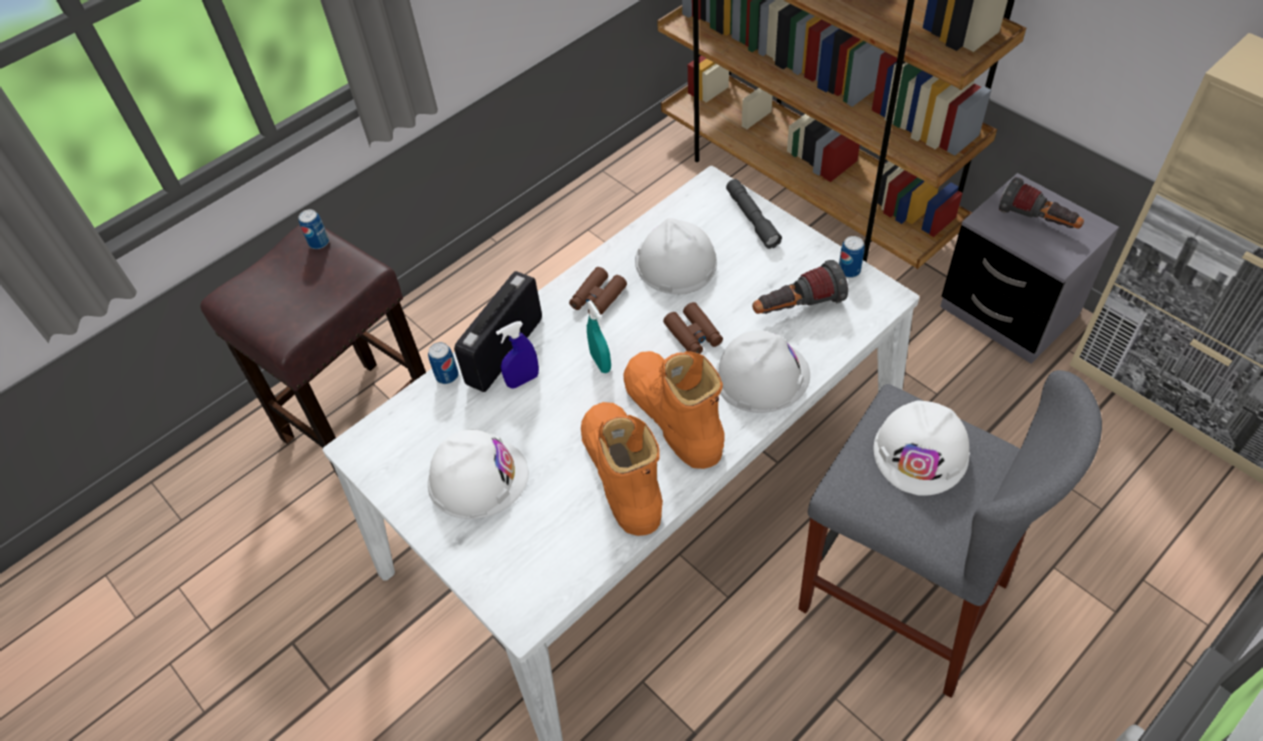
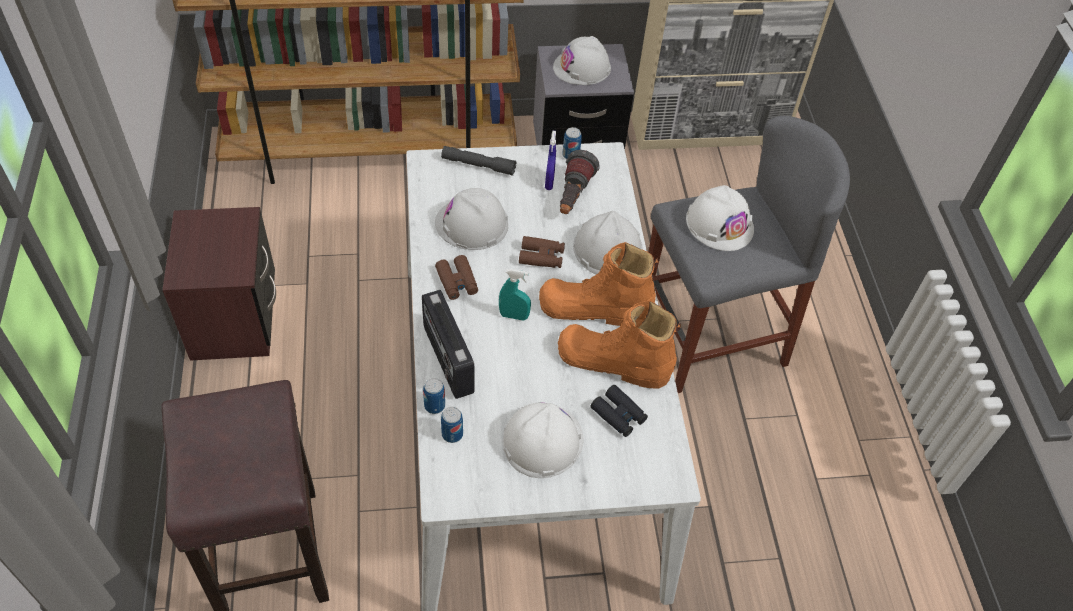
camera: 60 degrees left, 0 degrees up
can [299,209,329,249] -> can moved to [441,407,463,443]
blue spray bottle [496,321,539,388] -> blue spray bottle moved to [545,131,556,190]
flashlight [999,177,1084,229] -> white hard hat [553,36,611,85]
none -> brown nightstand [162,207,276,361]
none -> black binoculars [590,385,648,437]

